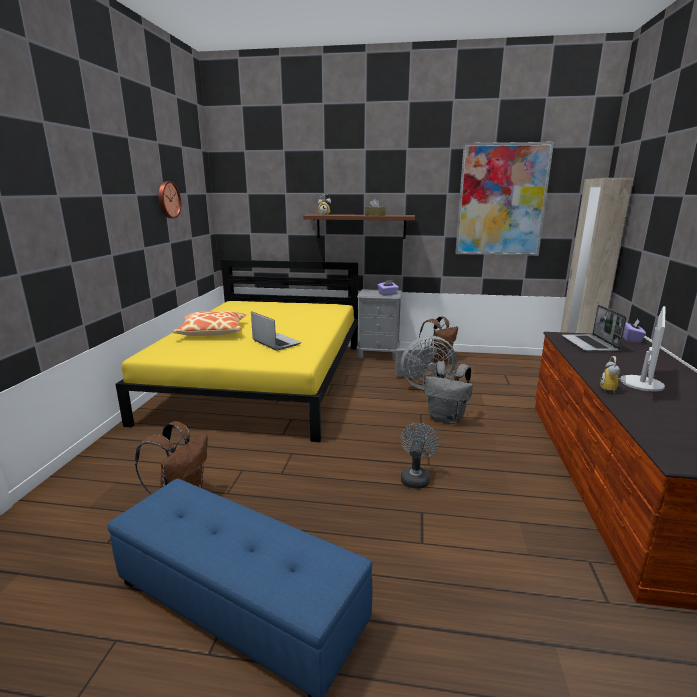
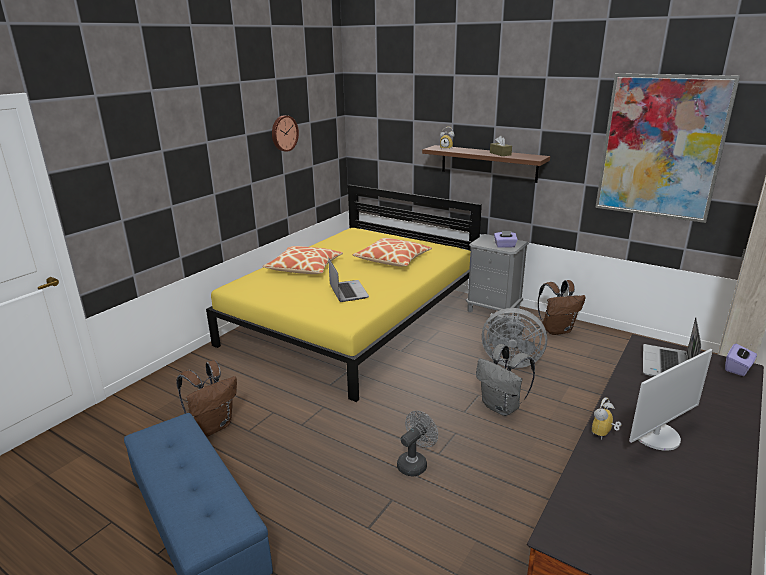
camera: 25 degrees right, 5 degrees up
none -> pillow [353,238,432,267]

